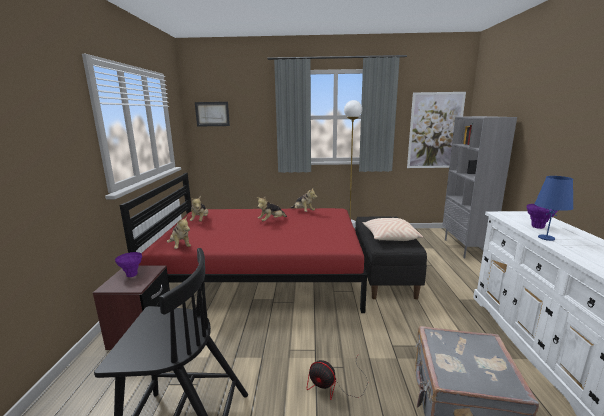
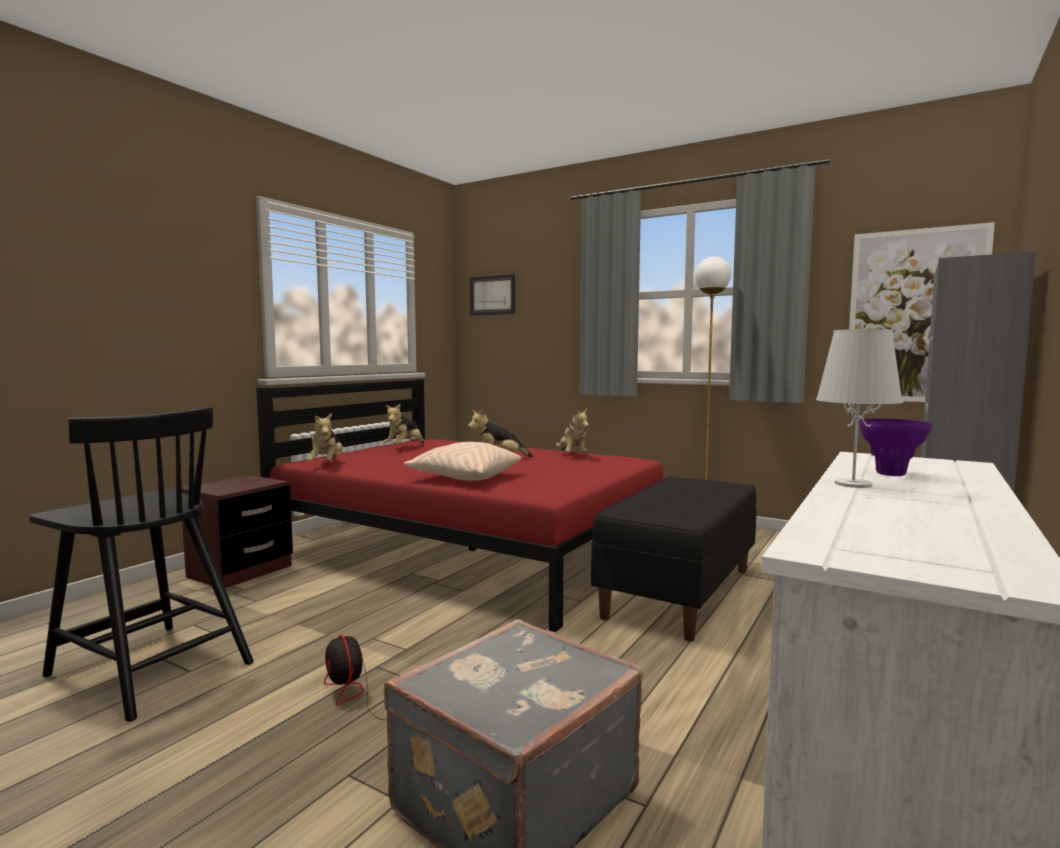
camera: 30 degrees right, 10 degrees down
purple vase [115,252,142,277] -> none
beige pillow [362,218,423,241] -> beige pillow moved to [403,442,521,481]
blue table lamp [534,176,574,241] -> white table lamp [816,329,903,488]

